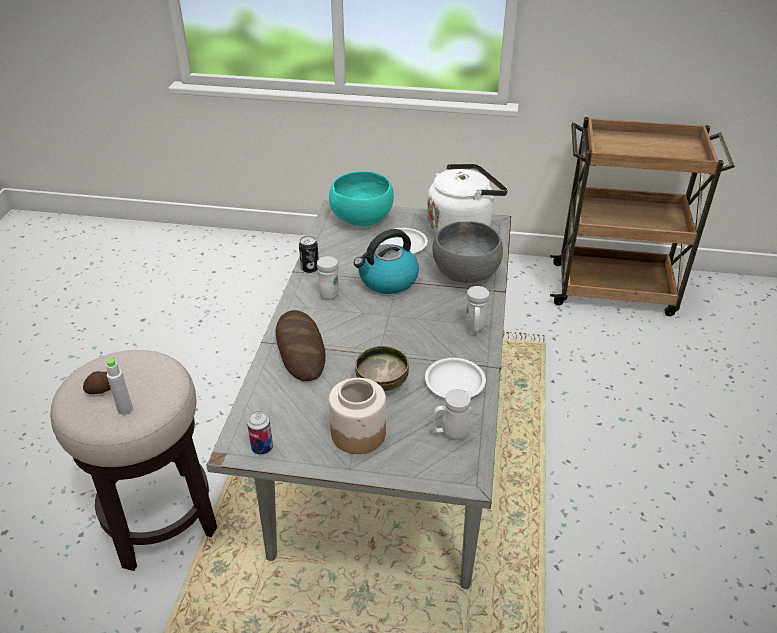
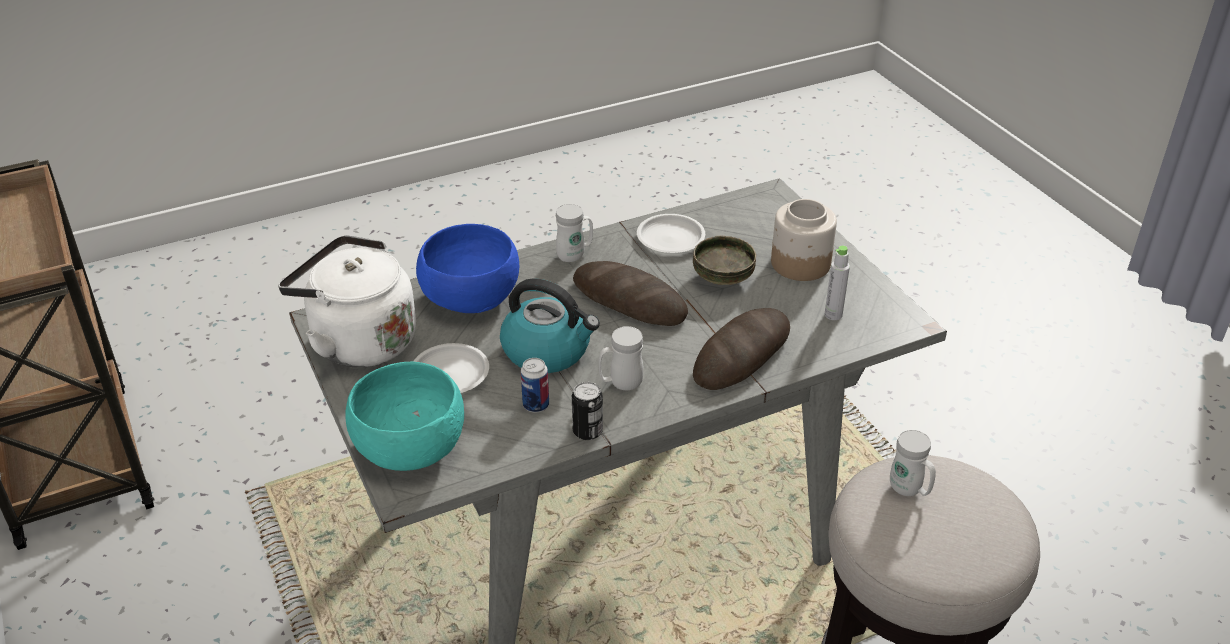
camera: 125 degrees left, 0 degrees up
potato [83,371,111,394] -> none
grey bottle [106,357,133,415] -> grey bottle moved to [825,245,850,320]
can [247,411,273,455] -> can moved to [521,358,549,413]
grey bowl [432,221,503,283] -> blue bowl [416,224,519,313]
white mug [433,389,471,440] -> white mug moved to [890,430,936,496]
none -> bread [573,261,688,326]

